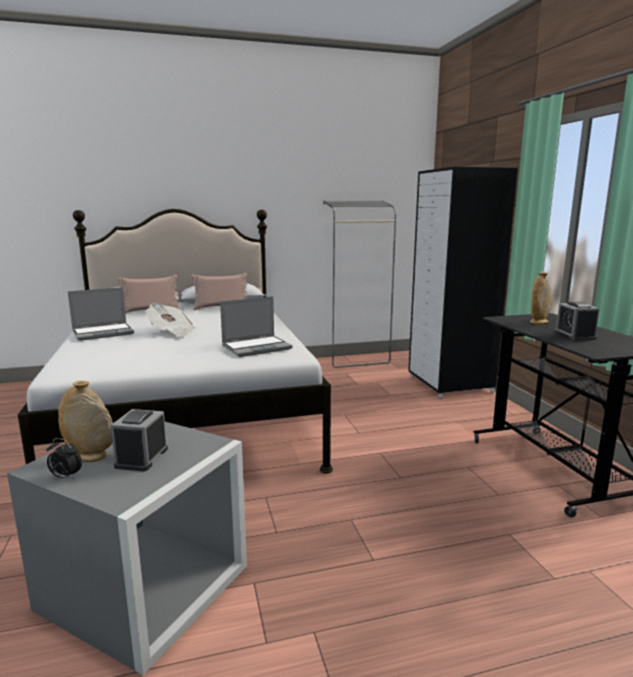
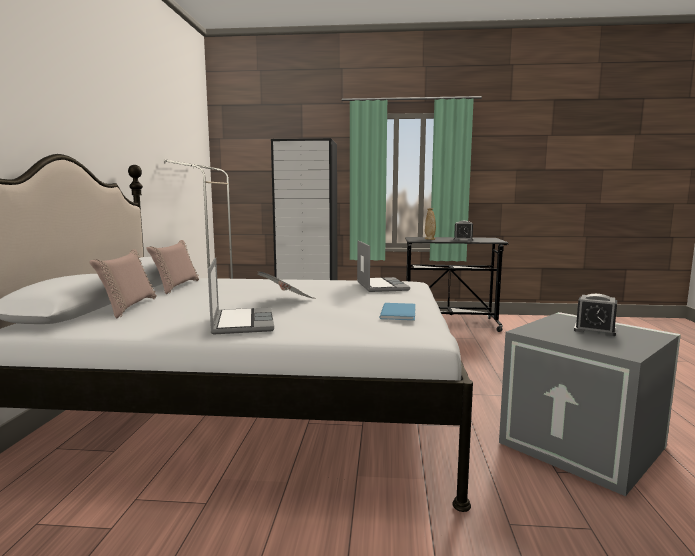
camera: 70 degrees left, 5 degrees down
alarm clock [46,438,82,479] -> none
beige vase [58,381,113,462] -> none
none -> blue book [380,303,416,321]

